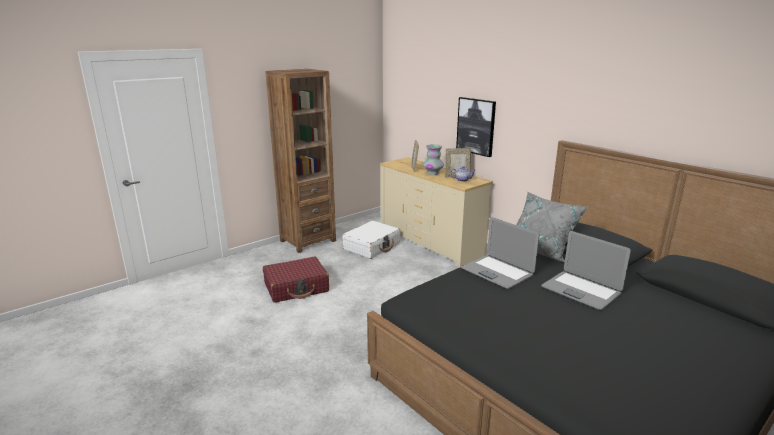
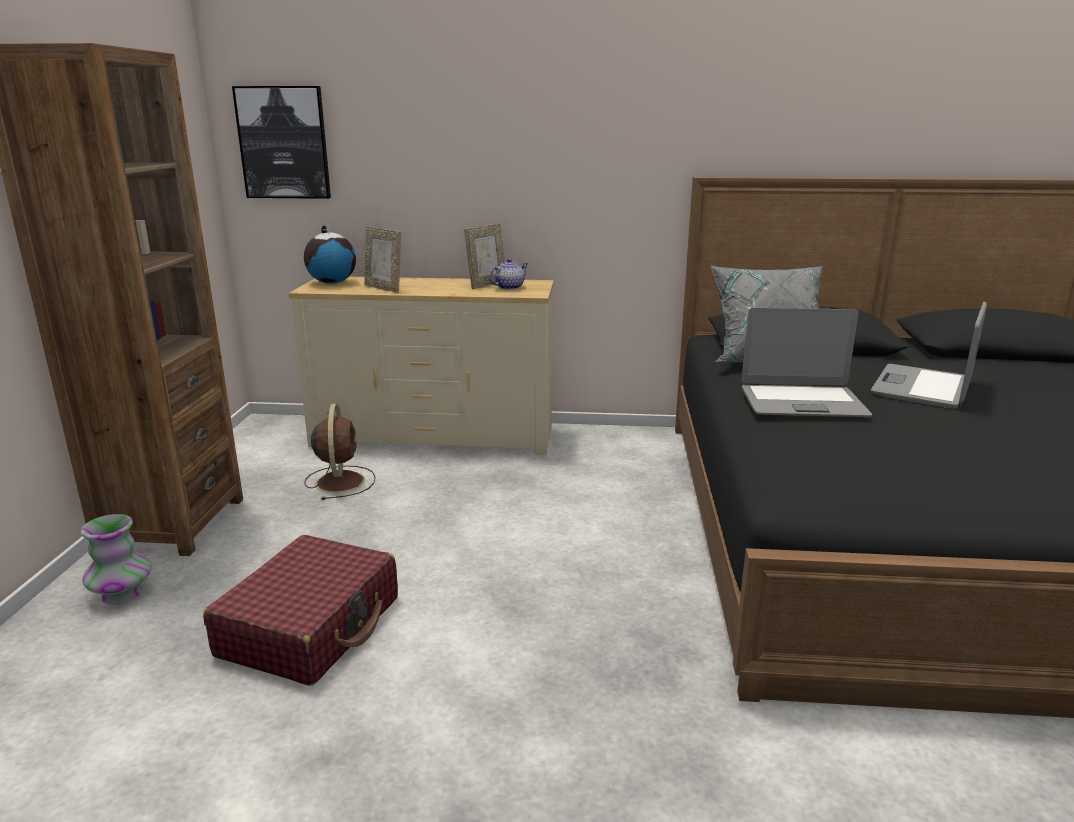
camera: 45 degrees left, 0 degrees up
white suitcase [343,221,400,259] -> brown fan [304,404,376,500]
vase [423,144,444,175] -> vase moved to [80,514,152,605]
picture [456,97,496,157] -> picture moved to [232,86,331,199]
laptop [541,231,631,310] -> laptop turned 120 degrees clockwise [871,302,987,409]
none -> globe [304,225,356,284]

